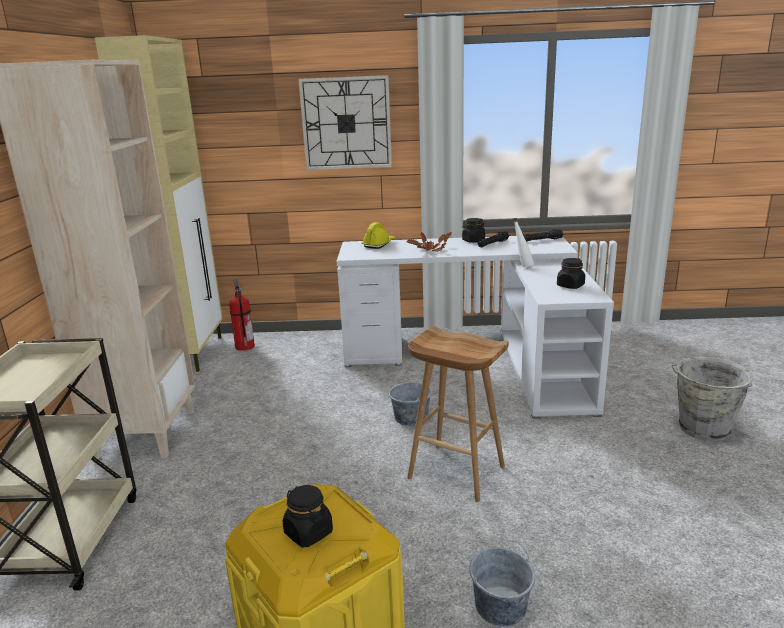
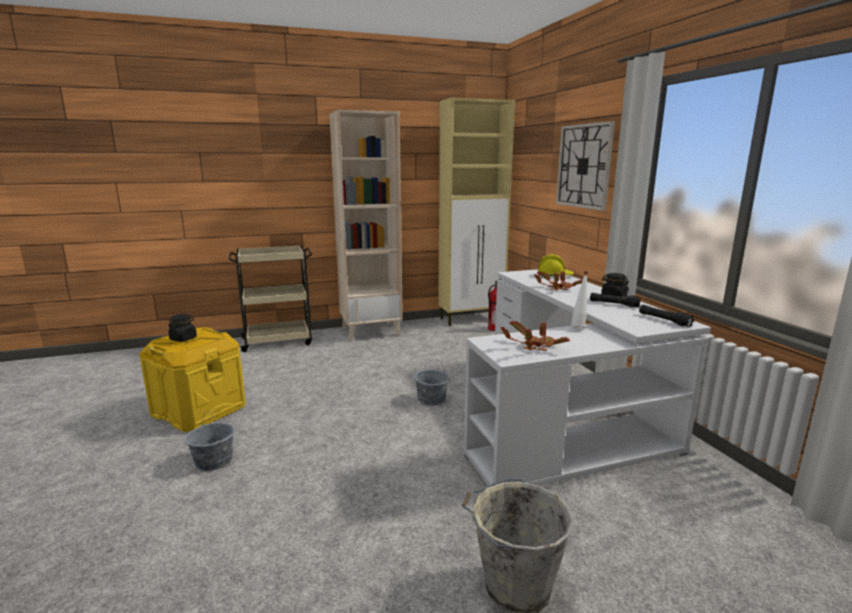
camera: 70 degrees right, 5 degrees down
brown stool [408,326,509,502] -> none
black jar [557,258,585,289] -> potted plant [500,320,570,351]

